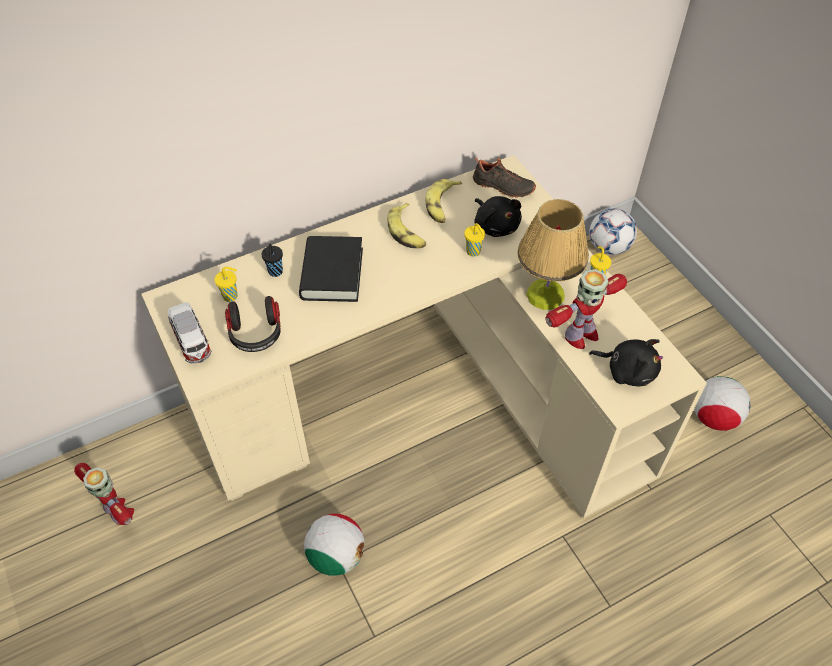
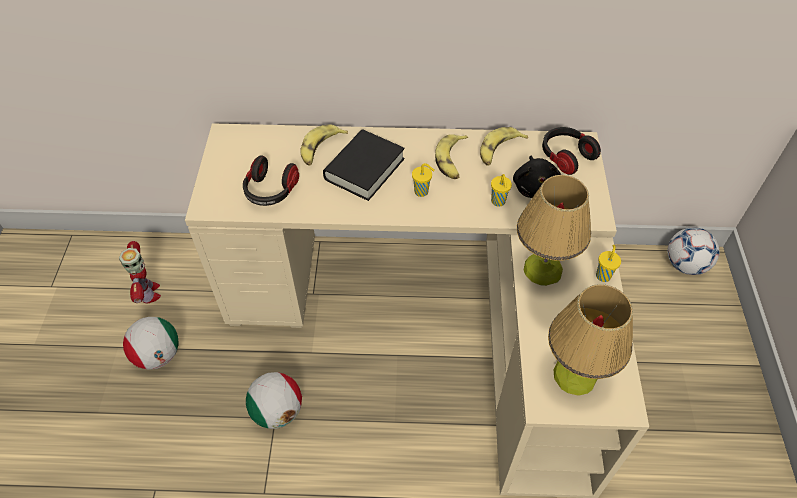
camera: 30 degrees right, 0 degrees up
toy car [168,302,211,364] -> none
yellow cup [214,267,238,302] -> yellow cup moved to [412,163,435,197]
black cup [261,244,283,277] -> banana [300,124,348,165]
black shoe [473,158,536,198] -> headphones [542,127,601,175]
toy robot [545,269,627,349] -> none
black plush toy [589,339,663,386] -> table lamp [548,284,633,396]
football [694,376,751,431] -> football moved to [123,317,179,370]

